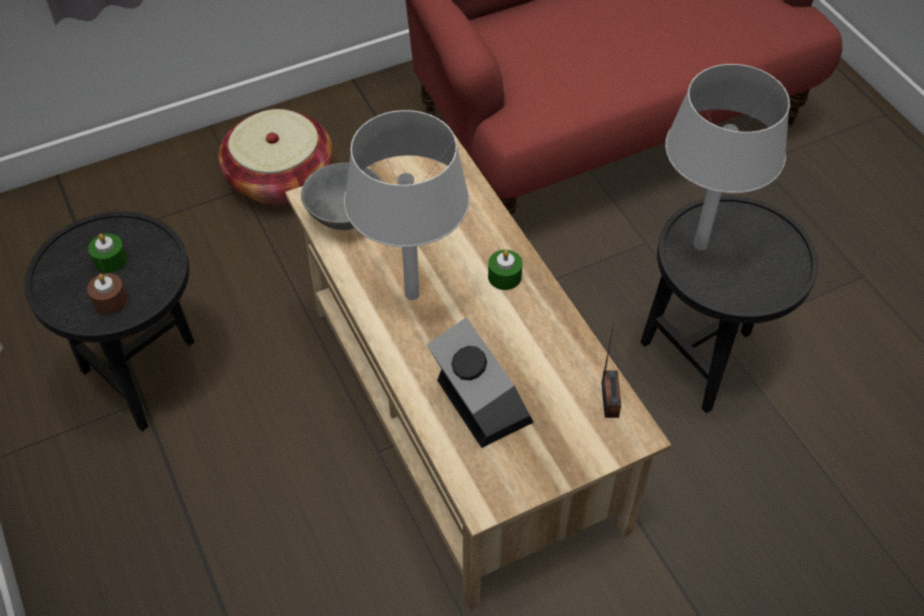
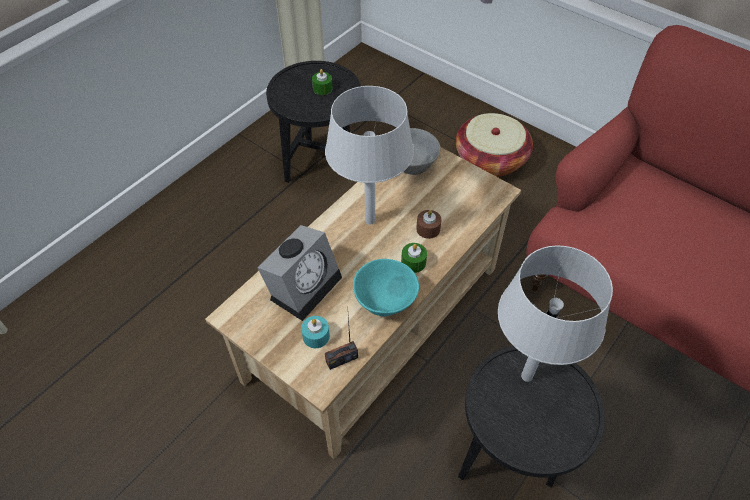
camera: 65 degrees right, 0 degrees up
brown candle [87,273,128,314] -> brown candle moved to [416,210,441,239]
none -> turquoise candle [301,316,330,348]
none -> turquoise bowl [353,259,419,316]

